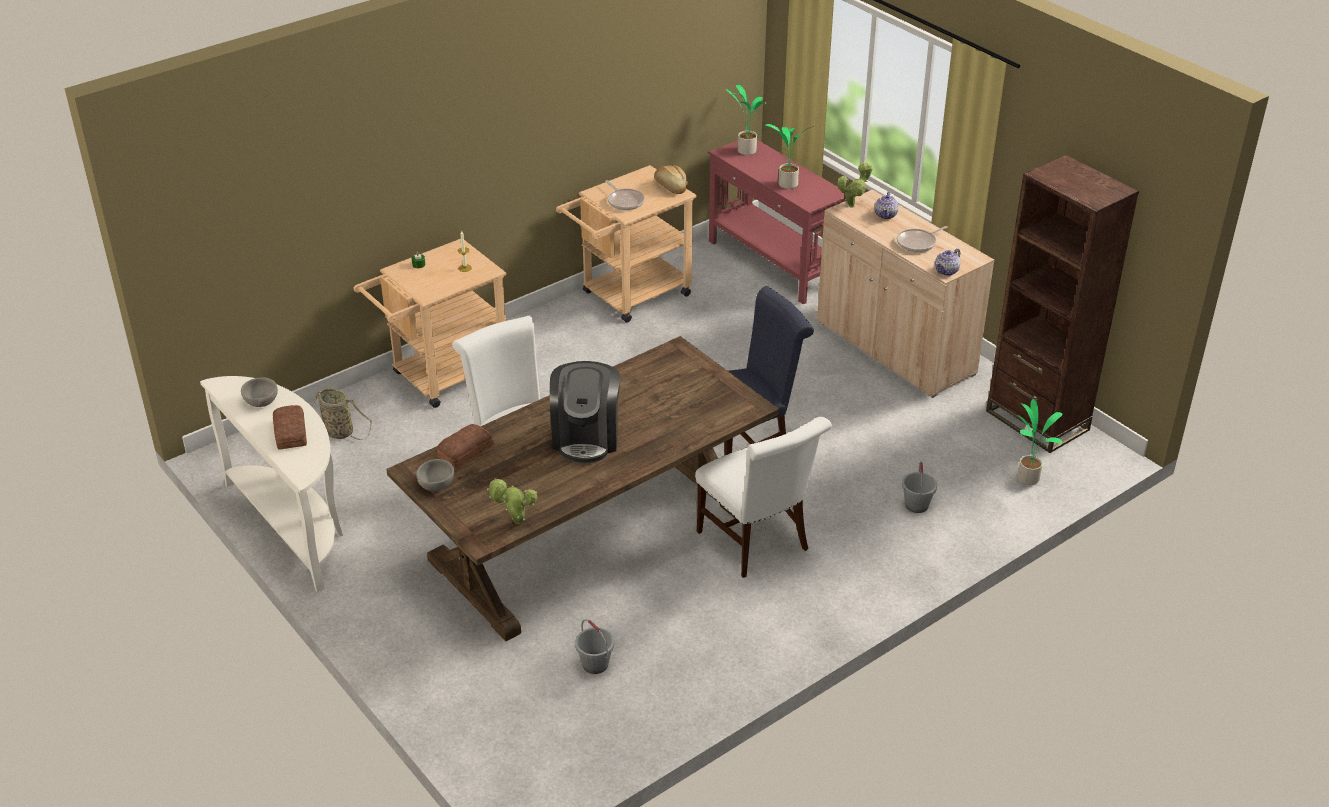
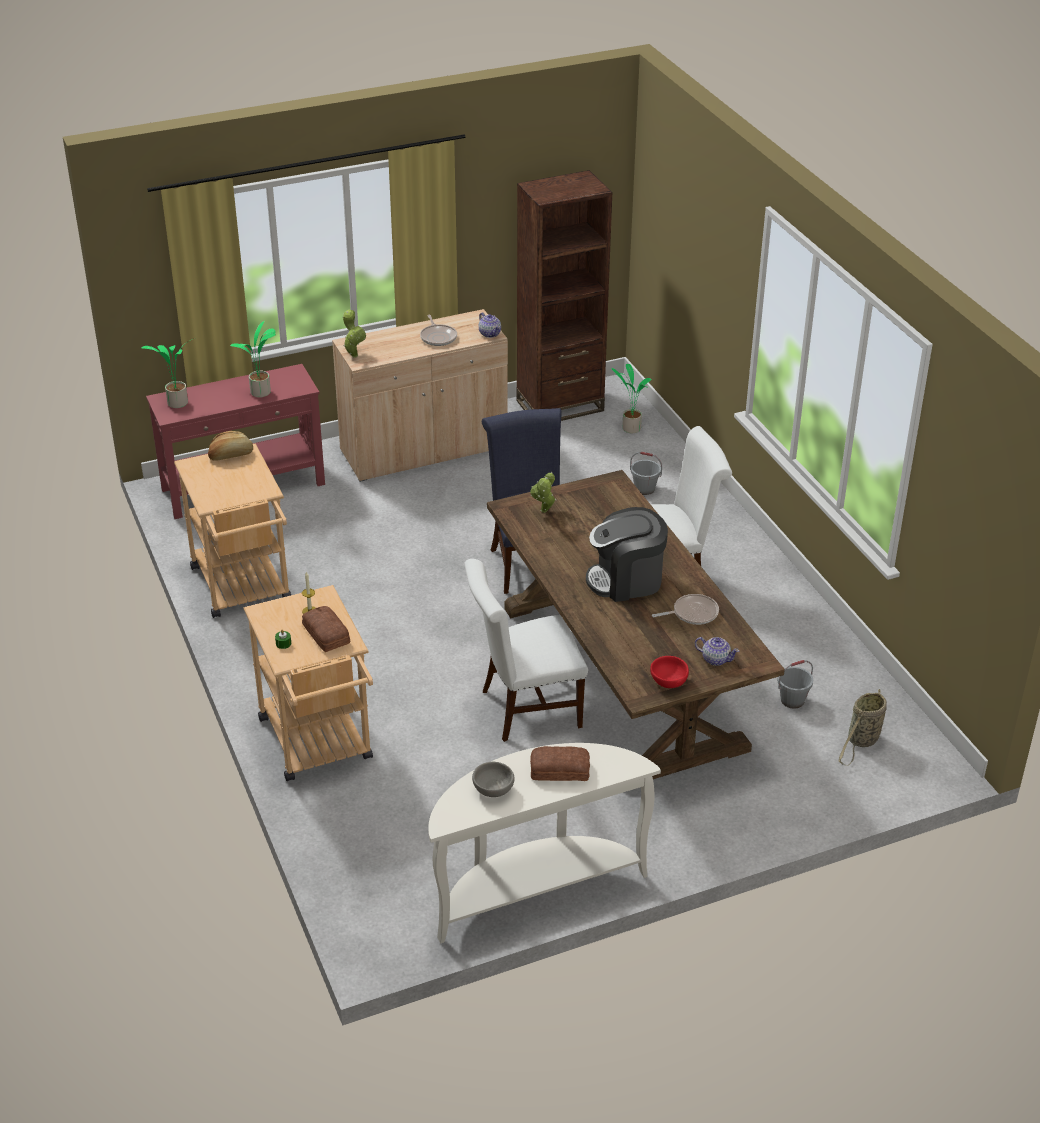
camera: 75 degrees left, 0 degrees up
basket [311,388,372,440] -> basket moved to [838,689,887,766]
grey bowl [416,459,455,491] -> red bowl [650,656,689,688]
bread [436,424,494,468] -> bread moved to [302,606,350,652]
potted plant [487,478,538,524] -> potted plant moved to [530,472,556,513]
coffee machine [550,361,620,463] -> coffee machine turned 150 degrees clockwise [586,507,668,602]
frying pan [605,180,645,210] -> frying pan moved to [652,594,719,625]
teapot [875,192,898,219] -> teapot moved to [695,637,739,666]

